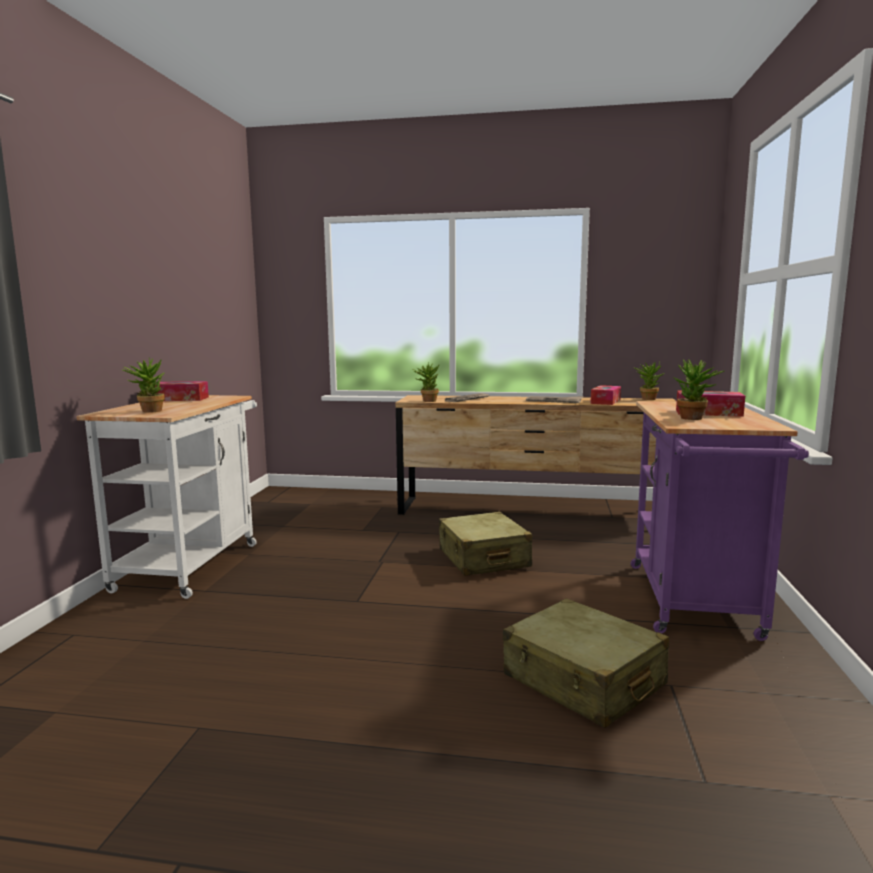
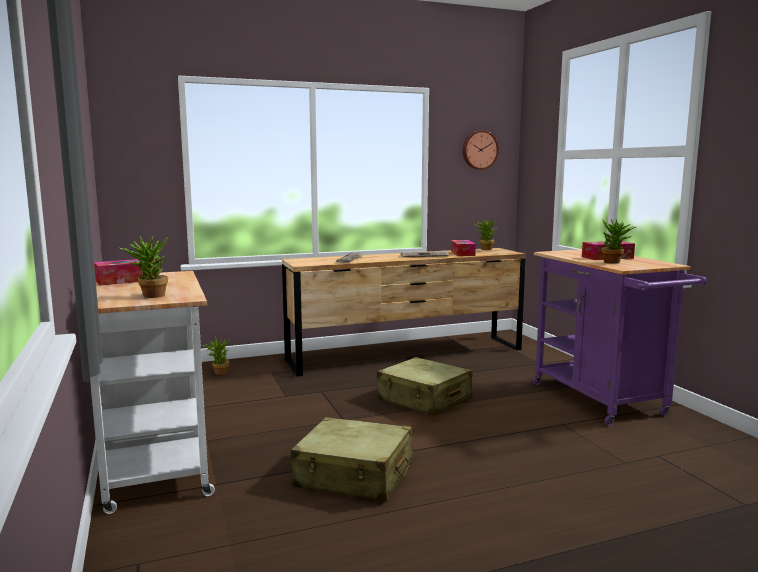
camera: 30 degrees left, 0 degrees up
potted plant [412,362,440,402] -> potted plant moved to [202,336,230,375]
beige suitcase [503,598,669,728] -> beige suitcase moved to [291,417,412,501]
none -> wall clock [463,130,499,170]

